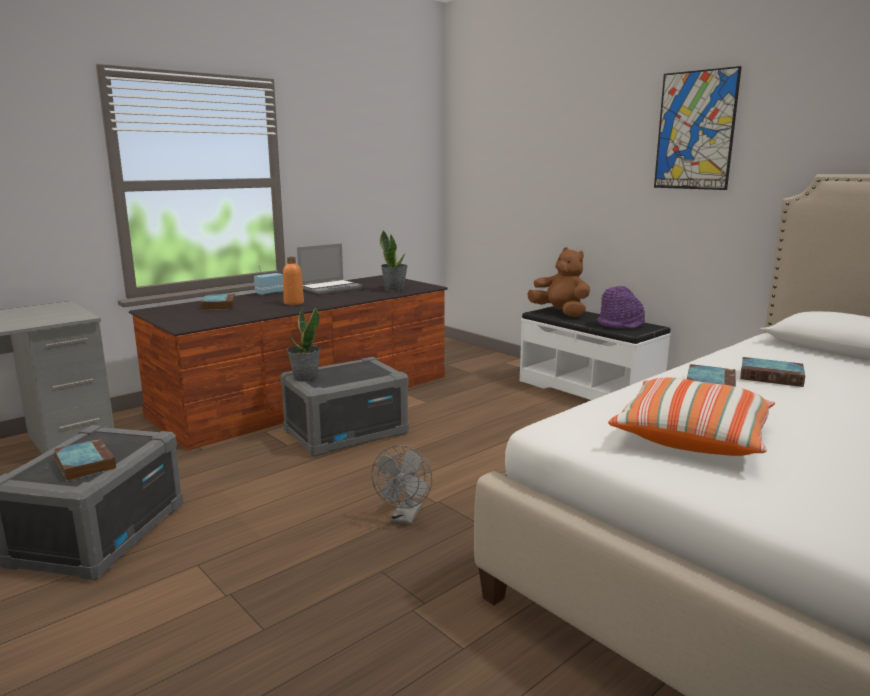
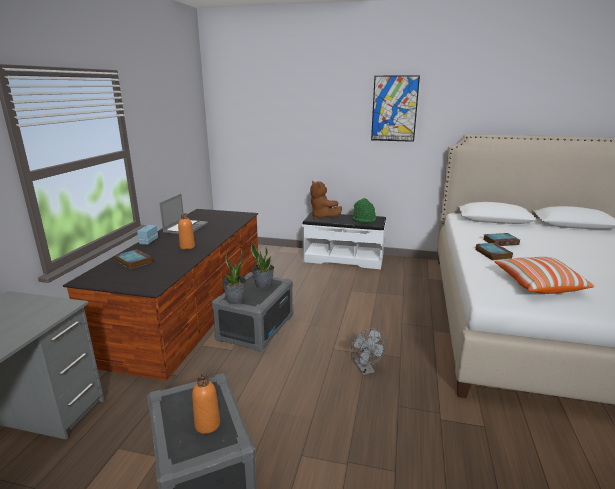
camera: 35 degrees left, 5 degrees up
book [54,438,116,481] -> orange bottle [192,374,220,434]
potted plant [380,230,408,291] -> potted plant moved to [251,242,274,290]
brown plush toy [527,247,590,317] -> brown plush toy turned 135 degrees counterclockwise [310,181,342,220]
purple hat [597,286,645,328] -> green hat [352,198,376,223]

